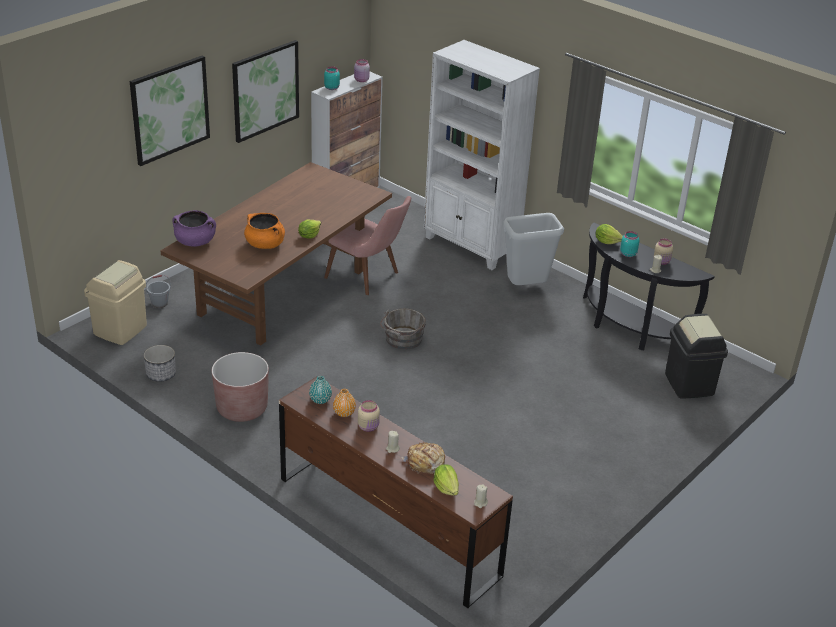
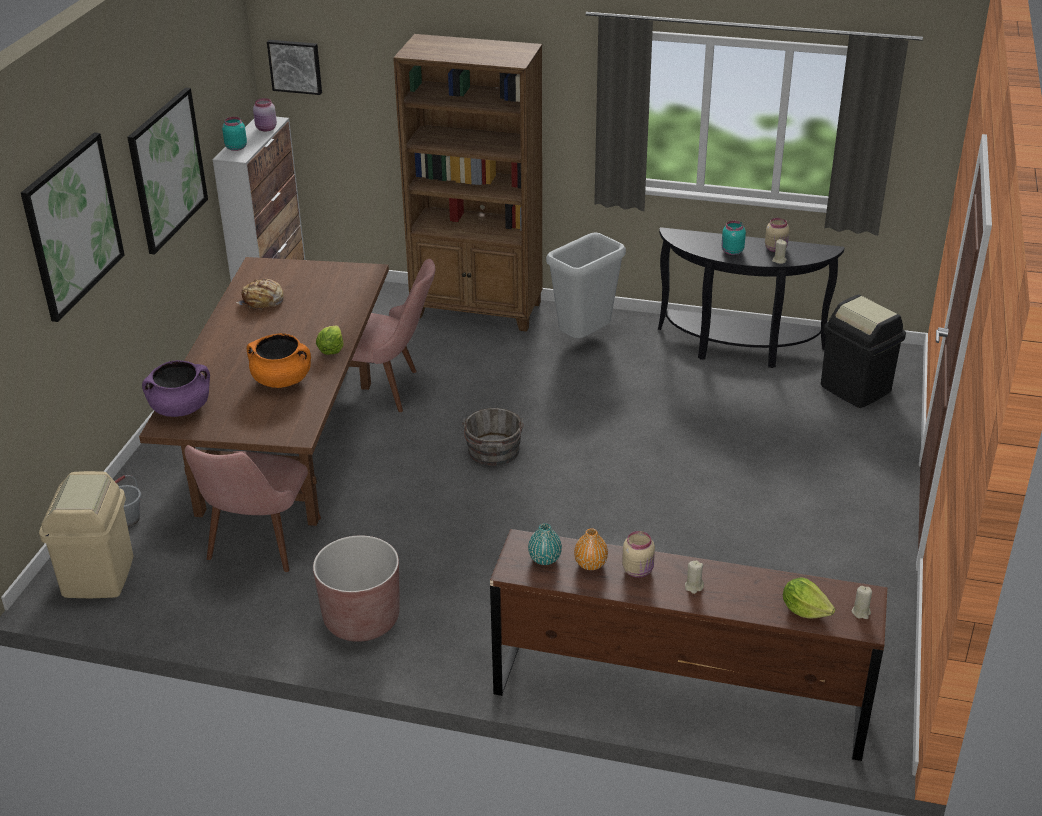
camera: 25 degrees left, 0 degrees up
planter [144,345,176,382] -> none
bread [401,442,445,474] -> bread moved to [236,278,284,310]
white bookcase [424,40,540,270] -> brown bookcase [393,34,542,332]
lettuce [595,224,623,244] -> none
none -> pink chair [185,445,321,572]
none -> picture [267,40,322,95]

